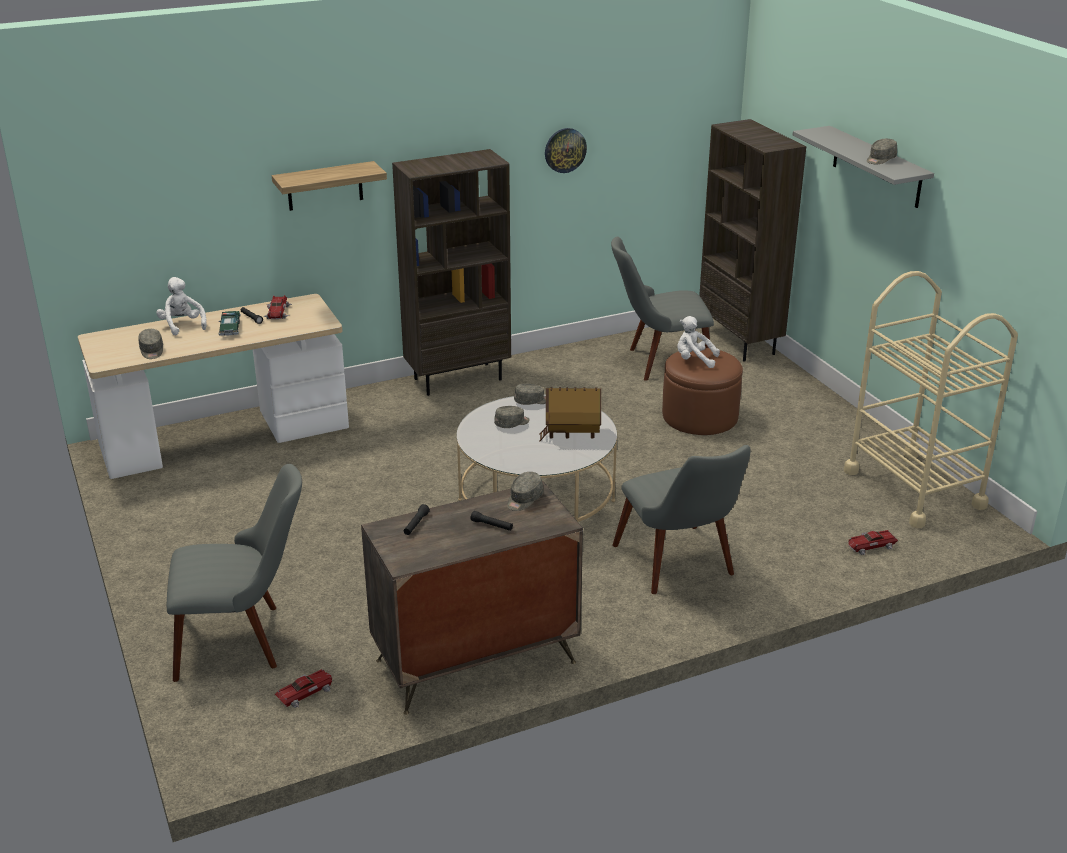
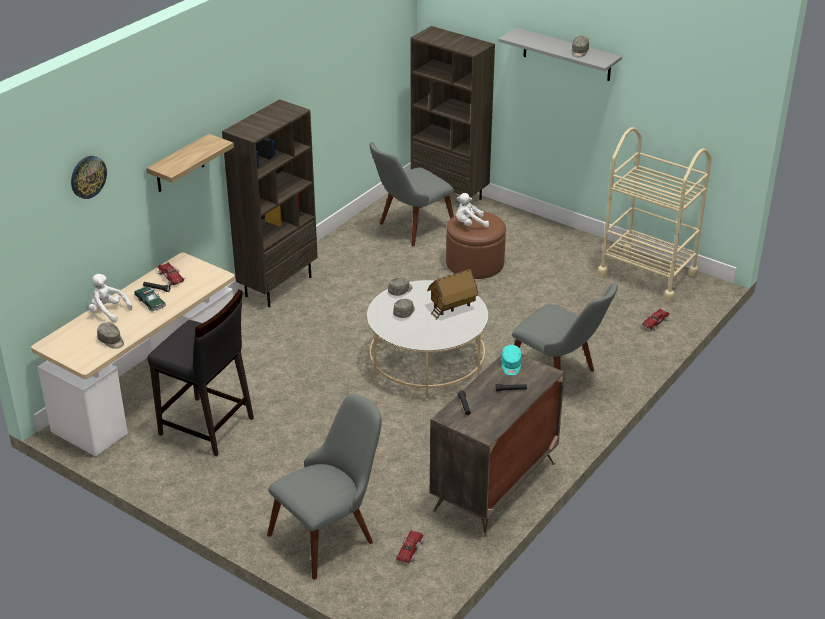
camera: 30 degrees left, 5 degrees up
grey cap [507,472,544,511] -> turquoise cap [501,345,522,375]
wall clock [545,128,587,173] -> wall clock moved to [71,156,107,199]
none -> black stool [148,290,254,456]

